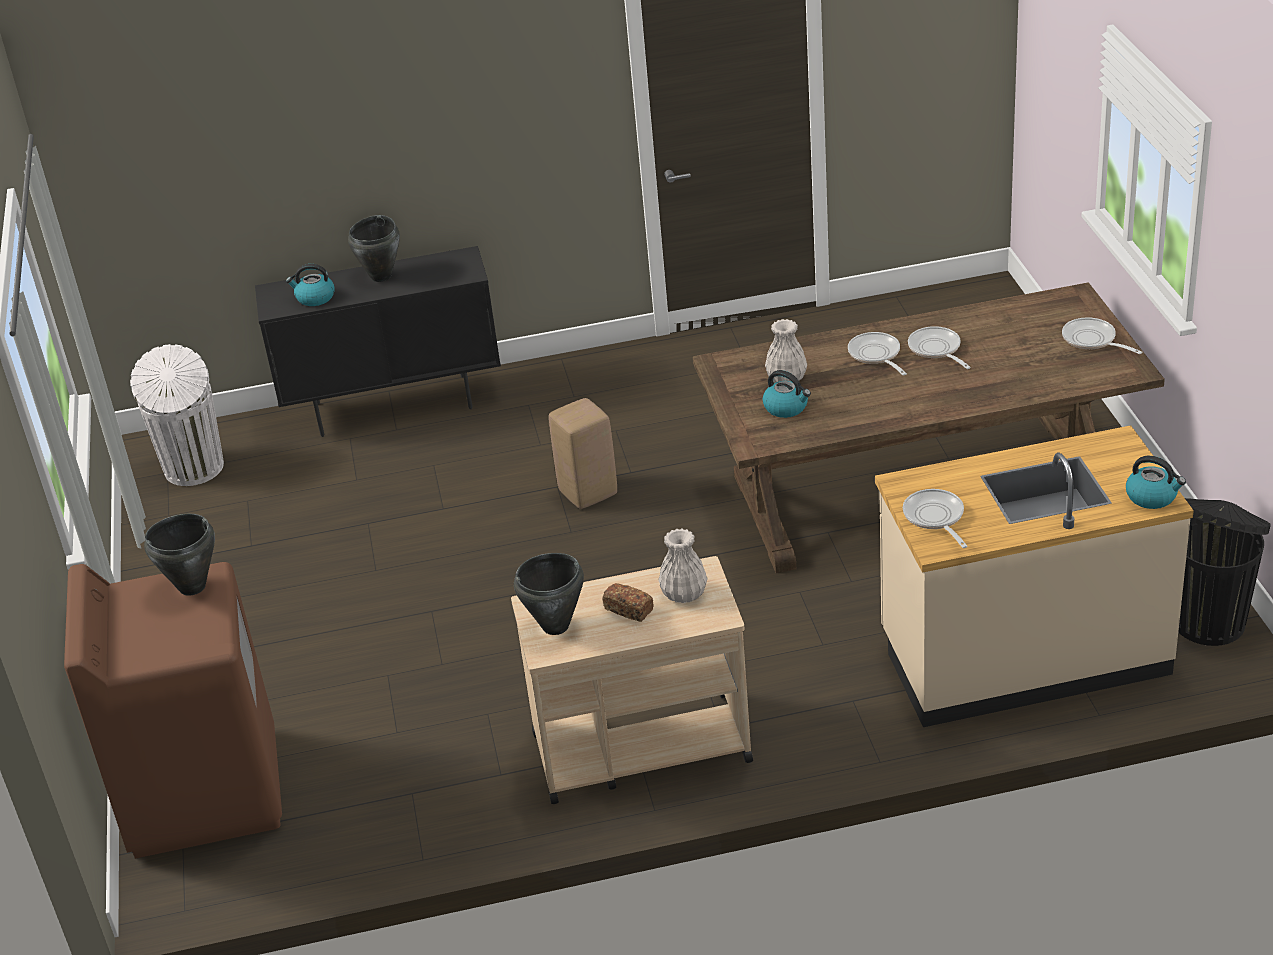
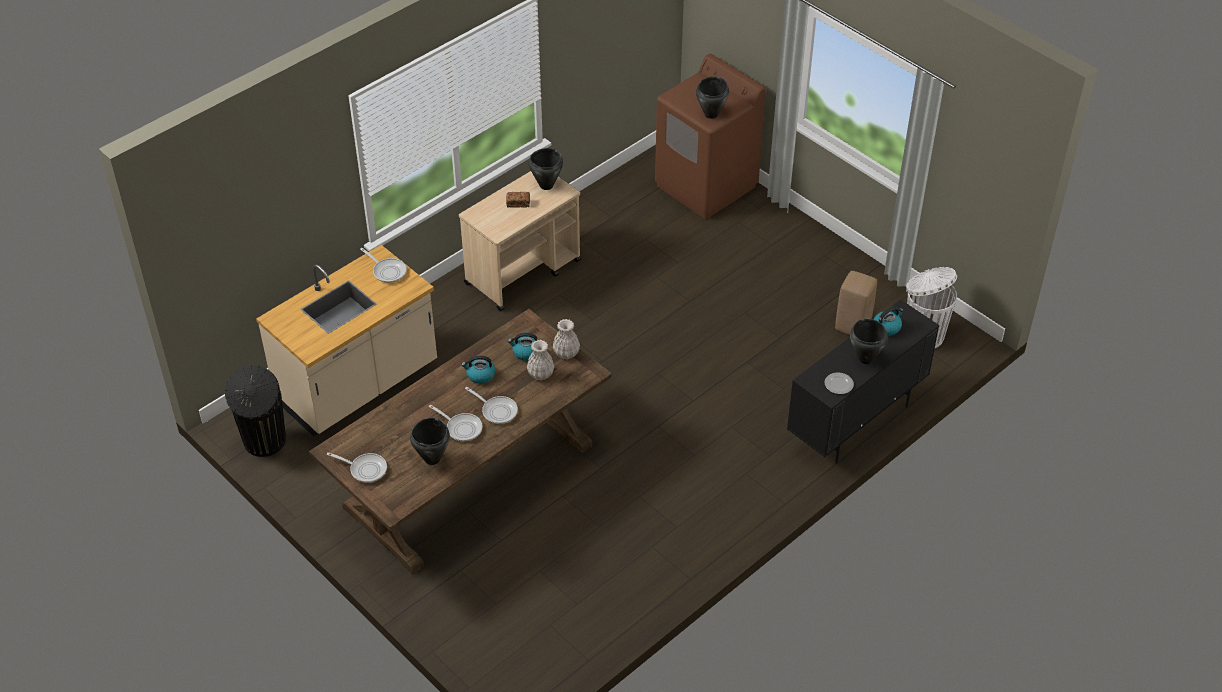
camera: 145 degrees right, 10 degrees up
beige stool [549,398,617,509] -> beige stool moved to [835,271,877,335]
white vase [659,528,707,603] -> white vase moved to [553,319,580,359]
kettle [1126,456,1186,509] -> kettle moved to [461,355,496,384]
none -> black cooking pot [410,418,450,465]
none -> plate [825,372,854,394]

